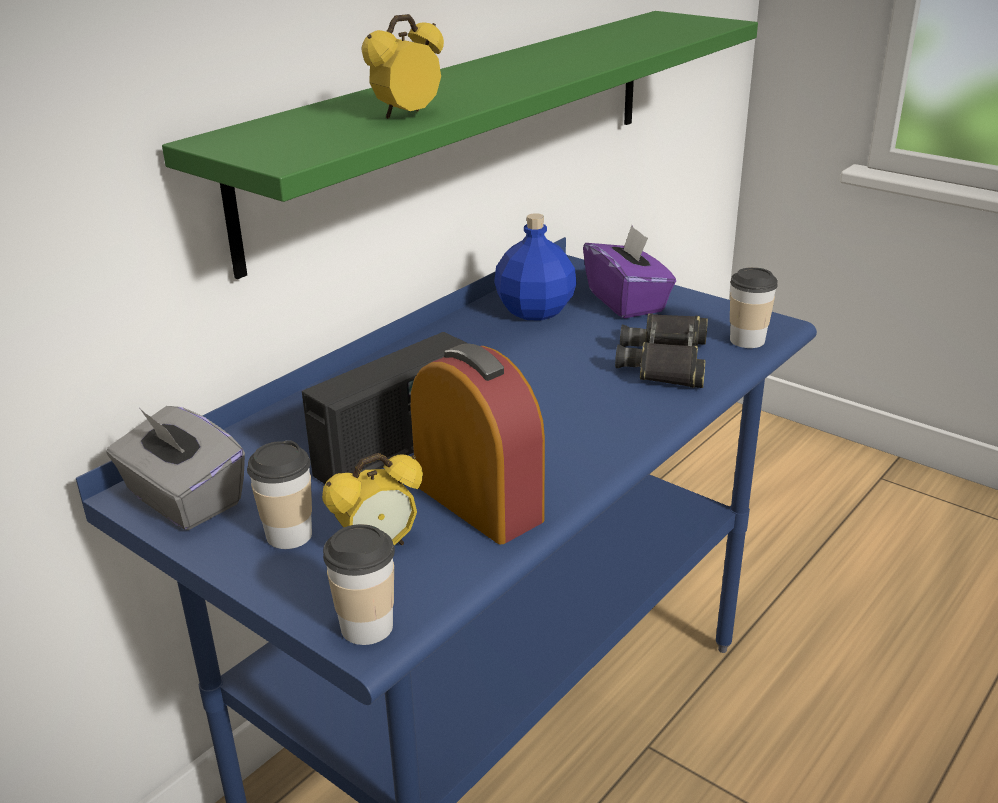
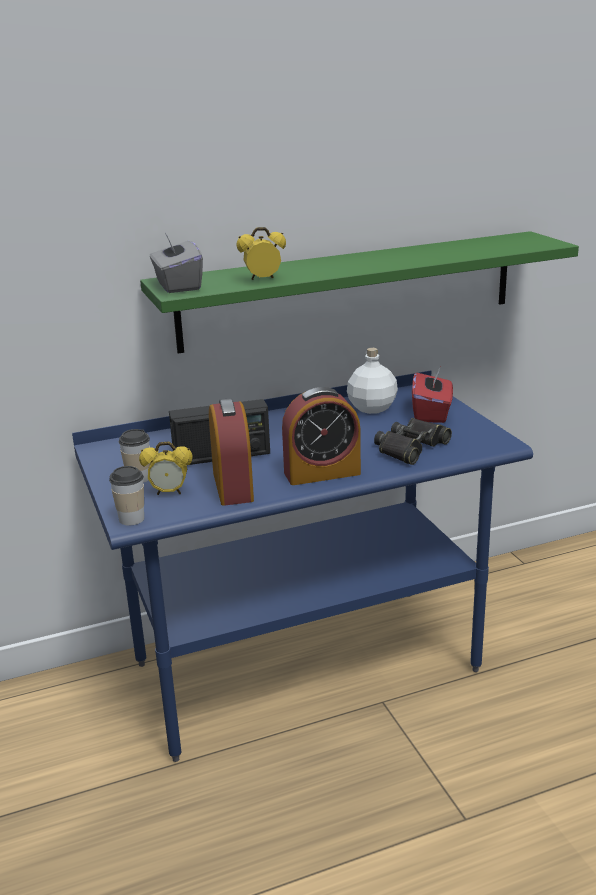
camera: 30 degrees right, 5 degrees down
grey tissue box [106,406,245,530] -> grey tissue box moved to [150,233,203,293]
blue bottle [494,213,577,321] -> white bottle [347,348,398,414]
purple tissue box [583,225,676,319] -> red tissue box [412,368,453,423]
cup [730,267,778,348] -> none
none -> alarm clock [282,387,361,485]

